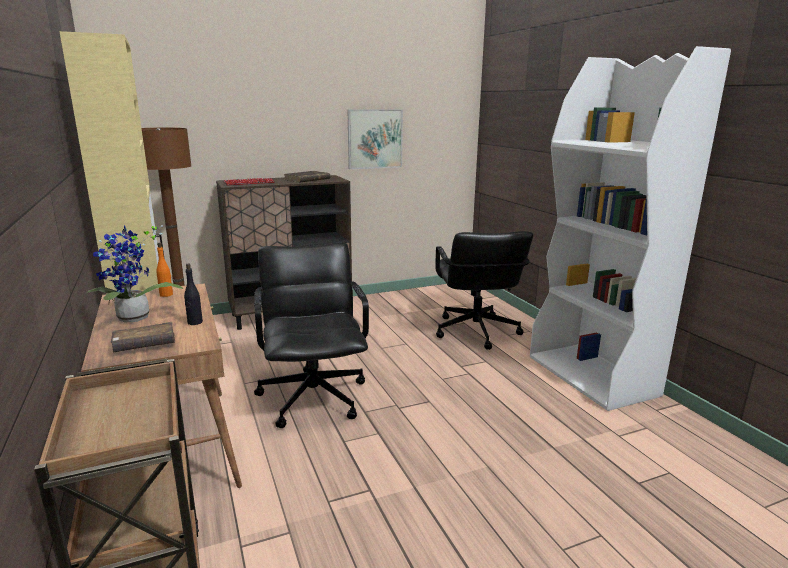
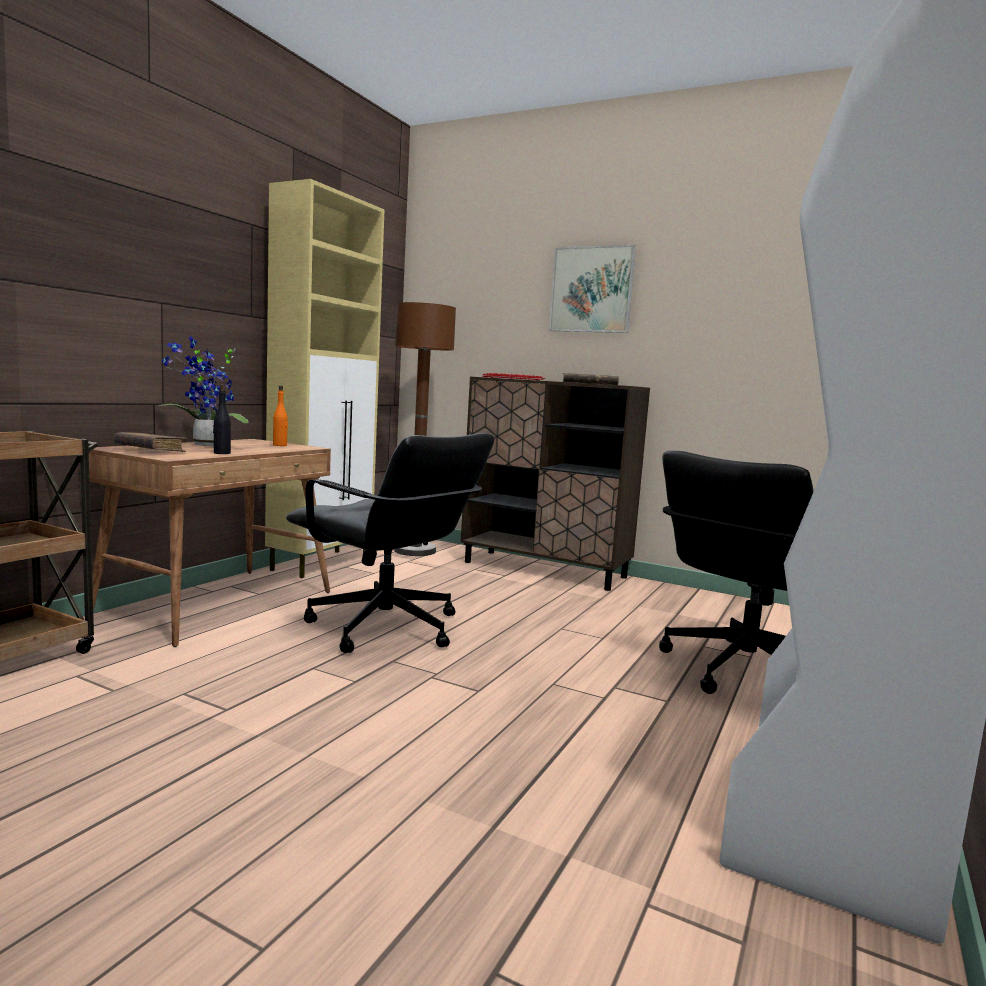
camera: 50 degrees right, 10 degrees down
black office chair [254,242,369,428] -> black office chair turned 90 degrees clockwise [286,433,494,653]
picture [347,109,403,169] -> picture moved to [549,245,636,333]

